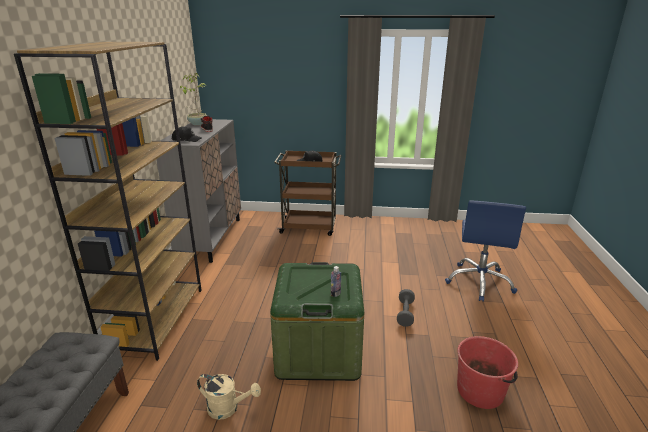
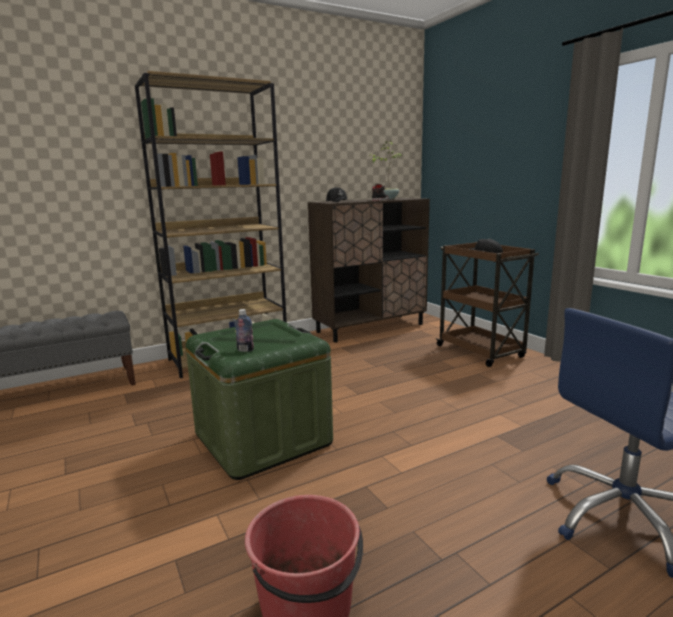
camera: 55 degrees right, 10 degrees down
grey cabinet [156,119,241,263] -> brown cabinet [308,198,430,343]
beige watering can [197,374,261,420] -> none
grey dumbbell [397,289,415,327] -> none

